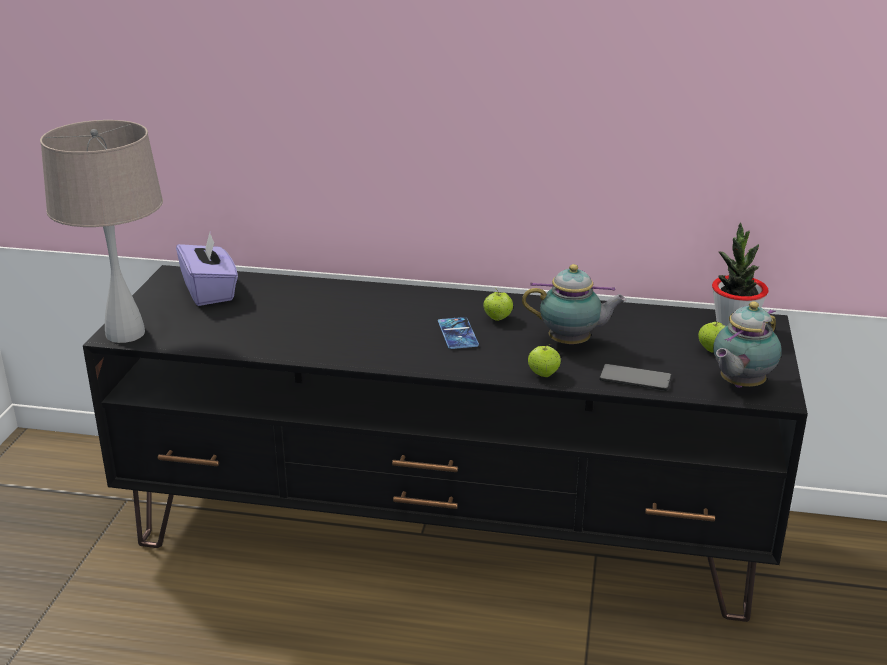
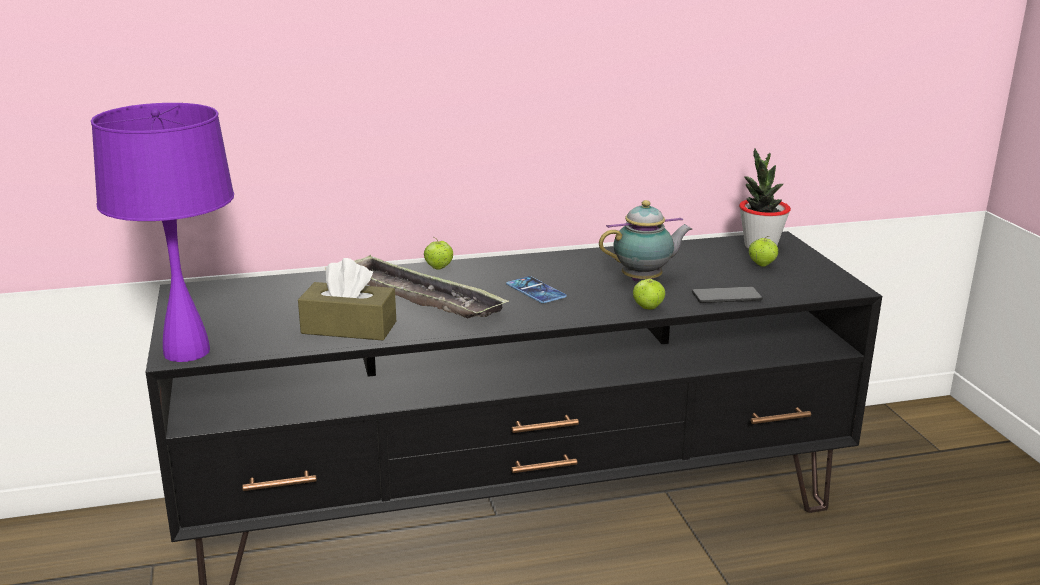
camera: 25 degrees left, 5 degrees down
beige table lamp [40,120,163,343] -> purple table lamp [91,103,234,362]
purple tissue box [176,233,238,306] -> none
apple [483,288,513,321] -> apple moved to [424,237,453,269]
teapot [713,301,782,388] -> none
none -> brown tissue box [298,258,396,341]
none -> tray [354,255,509,318]

